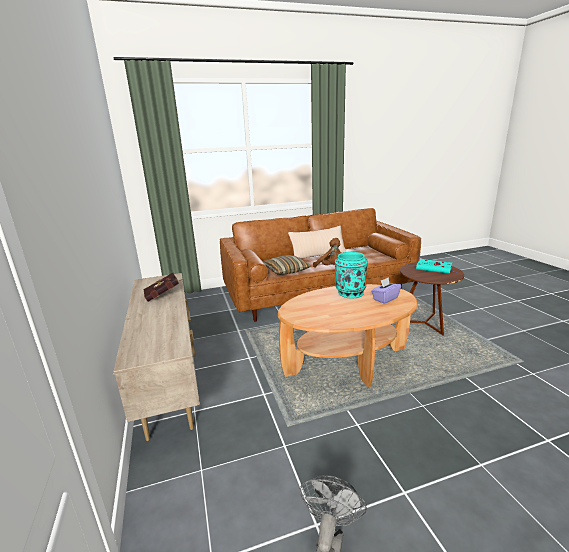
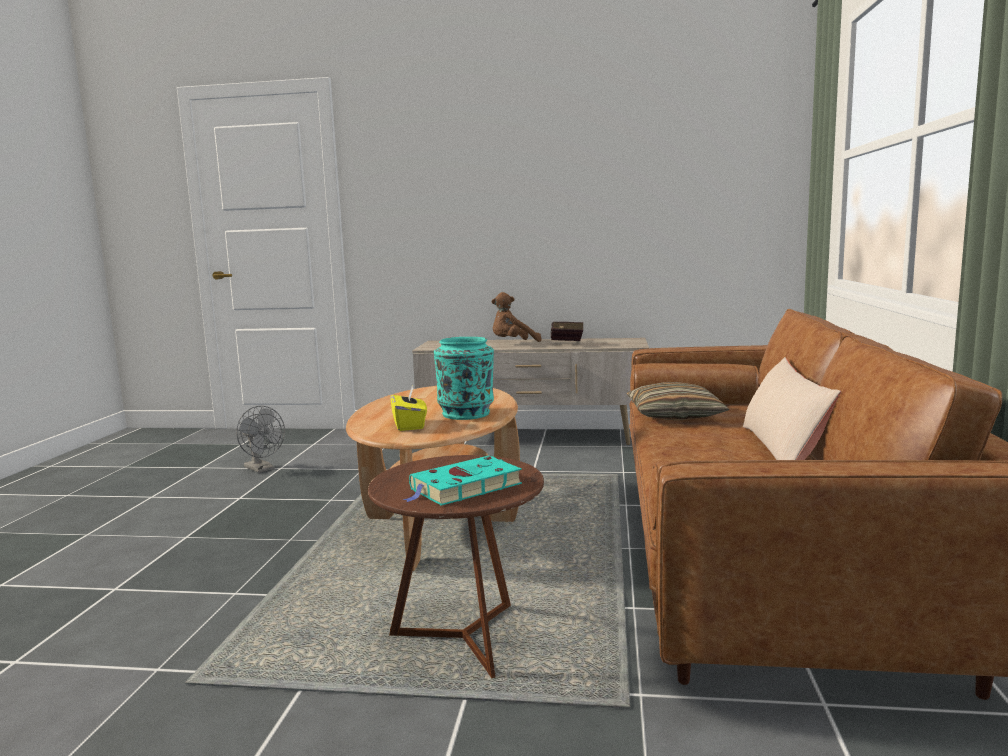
camera: 115 degrees right, 10 degrees down
brown plush toy [313,238,341,268] -> brown plush toy moved to [492,292,542,342]
purple tissue box [372,277,401,304] -> yellow tissue box [390,386,427,431]

